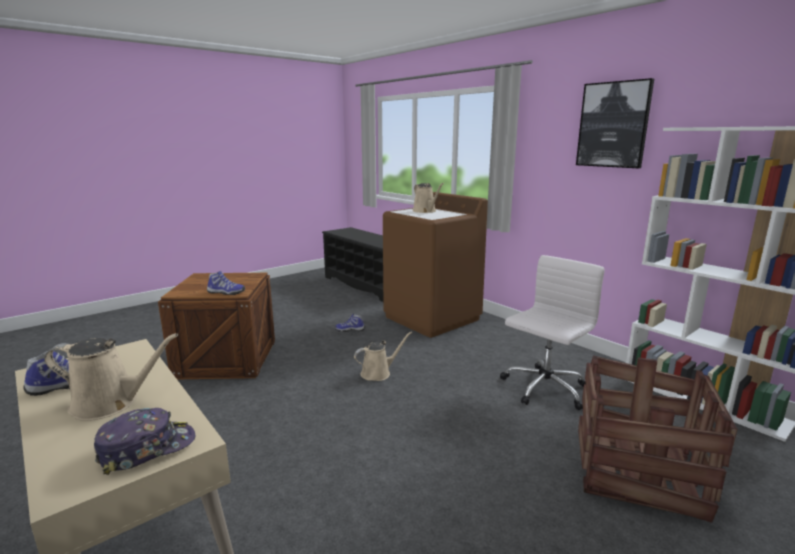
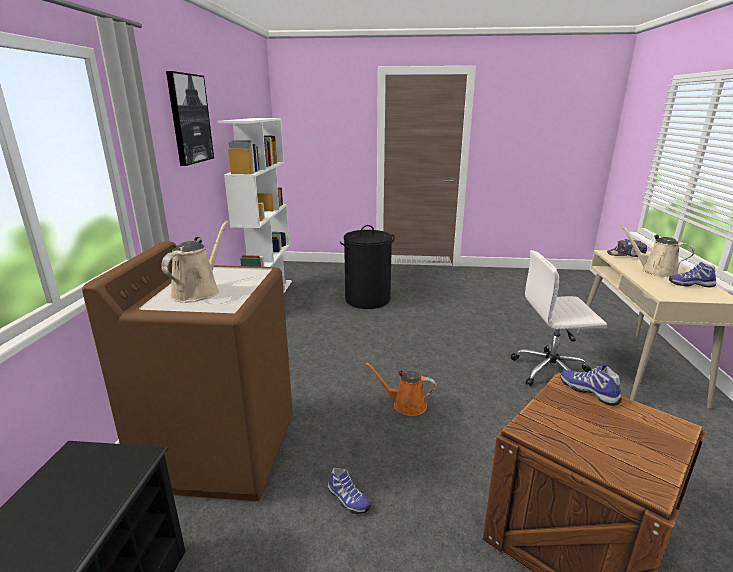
camera: 135 degrees left, 5 degrees up
beige watering can [354,331,412,381] -> orange watering can [366,362,437,416]
white office chair [500,255,605,410] -> white office chair moved to [511,250,607,387]
crate [578,355,738,523] -> black laundry basket [339,225,395,309]

